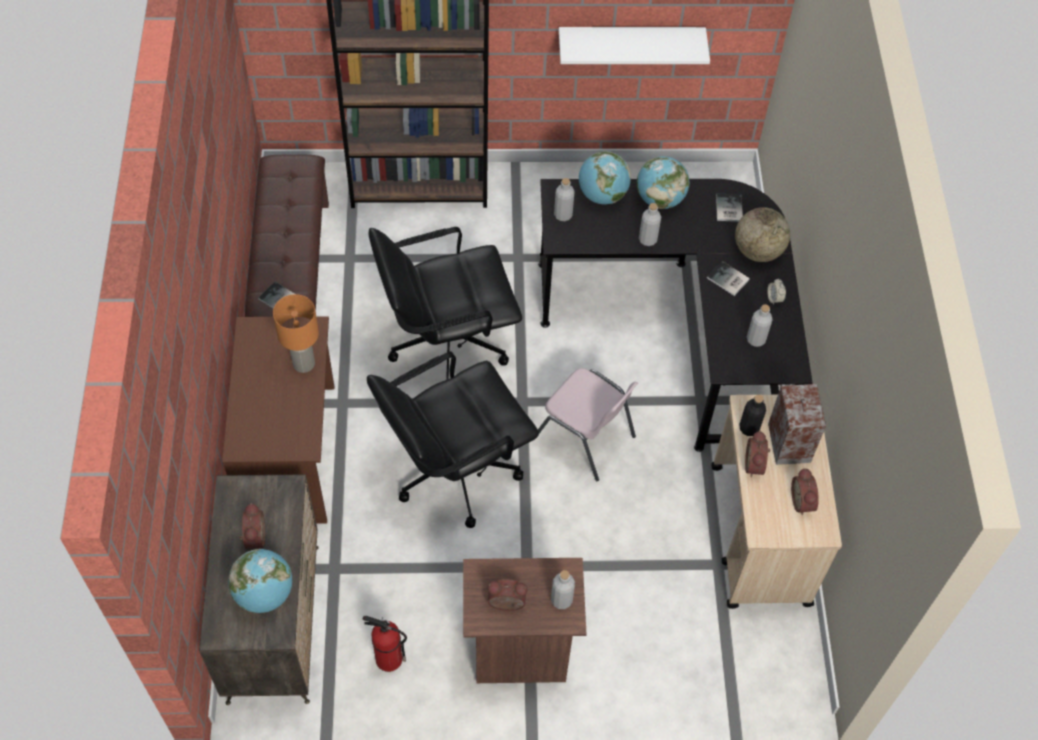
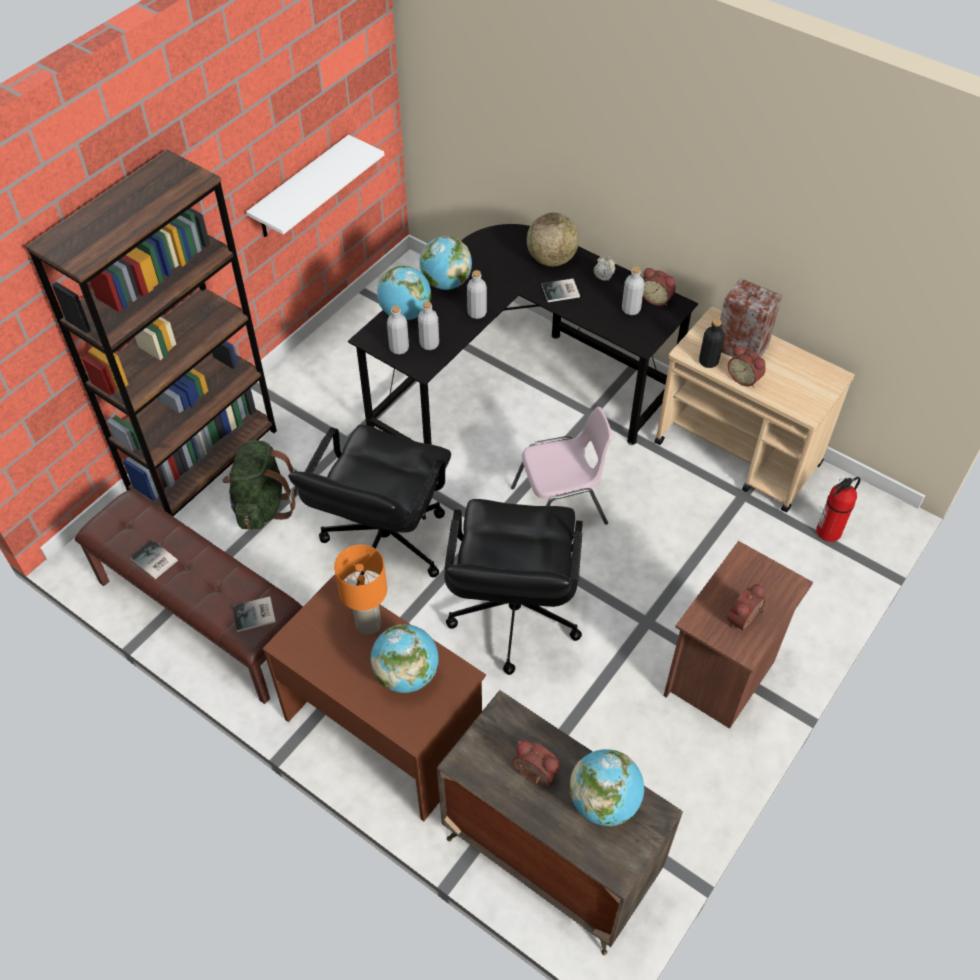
camera: 50 degrees left, 5 degrees down
fire extinguisher [363,616,407,672] -> fire extinguisher moved to [816,477,861,542]
grey bottle [551,570,575,609] -> grey bottle moved to [418,301,439,350]
book [716,193,743,222] -> book moved to [130,540,178,579]
alarm clock [791,468,819,515] -> alarm clock moved to [643,268,676,306]
none -> green backpack [223,440,297,530]
none -> globe [371,624,438,693]

